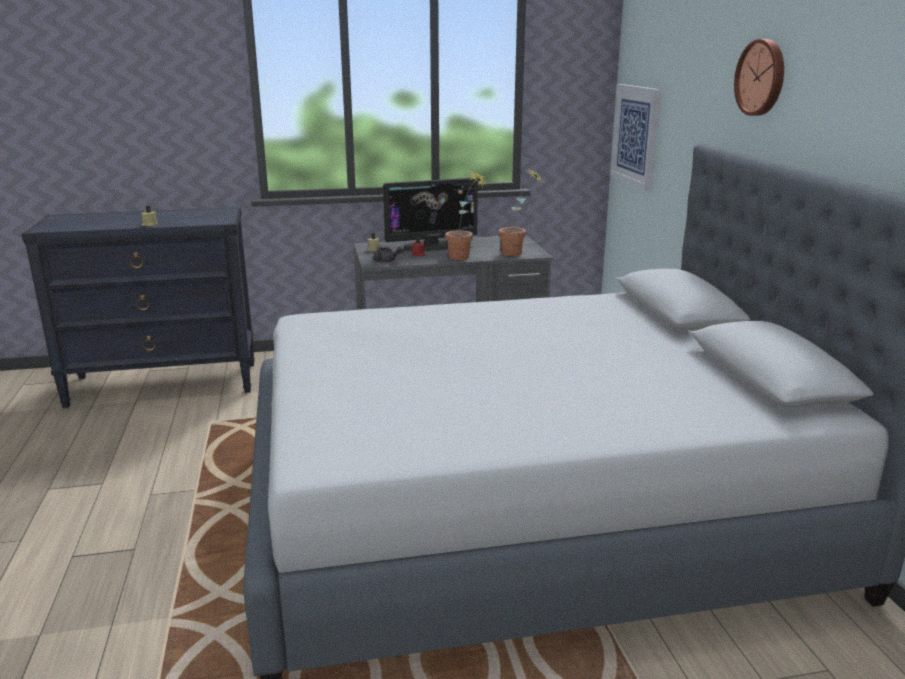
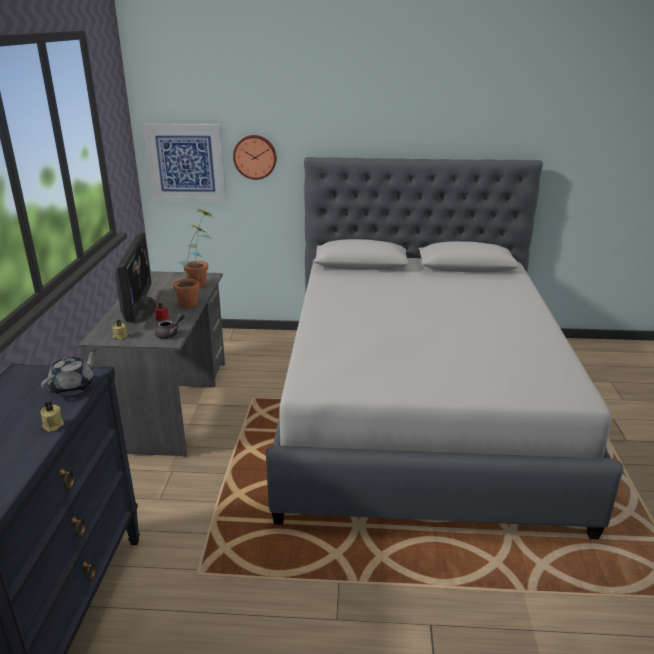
camera: 75 degrees left, 5 degrees up
wall clock [734,39,784,116] -> wall clock moved to [233,135,277,180]
none -> grey teapot [41,349,97,396]

